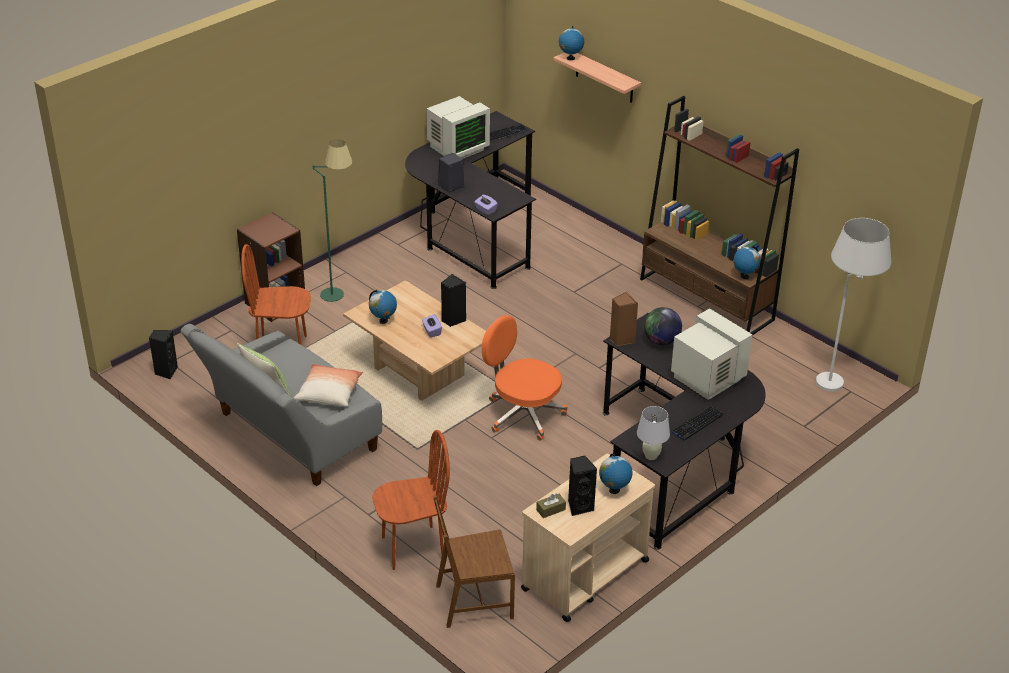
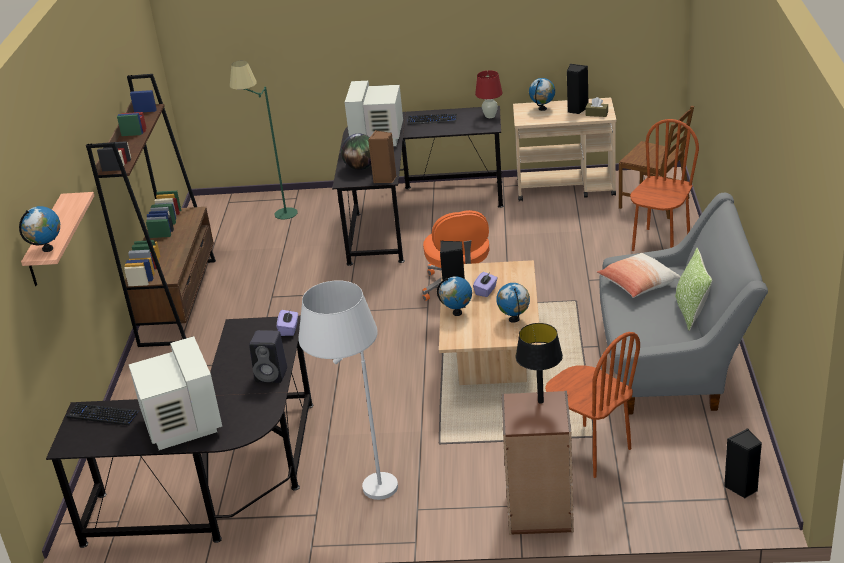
camera: 130 degrees left, 5 degrees down
green floor lamp [313,139,352,302] -> green floor lamp moved to [230,61,298,219]
brown chair [372,430,450,570] -> brown chair turned 90 degrees clockwise [630,119,699,251]
monitor [426,96,490,159] -> monitor turned 60 degrees clockwise [129,336,222,450]
white table lamp [637,406,670,460] -> red table lamp [475,70,502,118]
globe [733,246,761,279] -> globe moved to [437,276,472,316]
white floor lamp [816,218,891,392] -> white floor lamp moved to [299,280,398,500]
none -> black table lamp [515,323,563,404]

